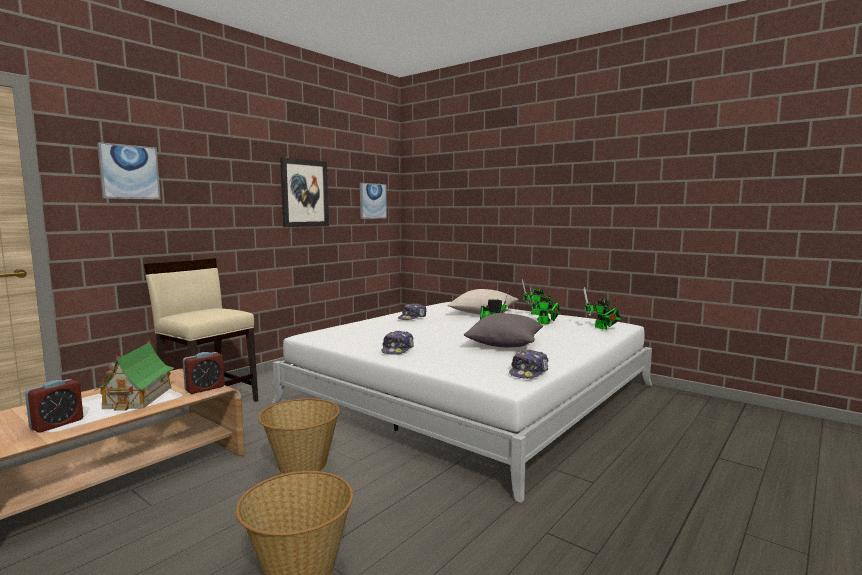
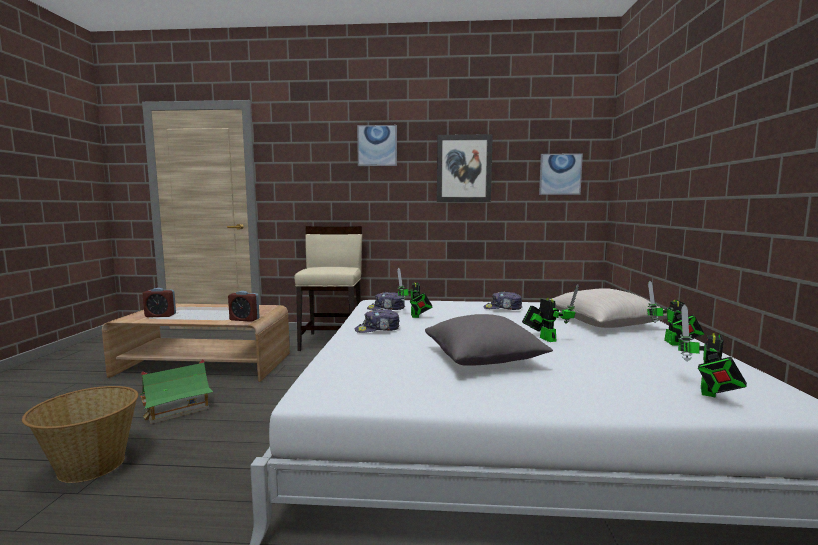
camera: 55 degrees right, 0 degrees up
toy house [94,339,174,411] -> toy house moved to [139,359,213,424]
picture [97,142,160,200] -> picture moved to [357,125,397,166]
basket [258,398,340,474] -> none
cap [509,350,549,379] -> cap moved to [367,292,405,310]
toy robot [530,287,560,324] -> toy robot moved to [397,268,432,318]

